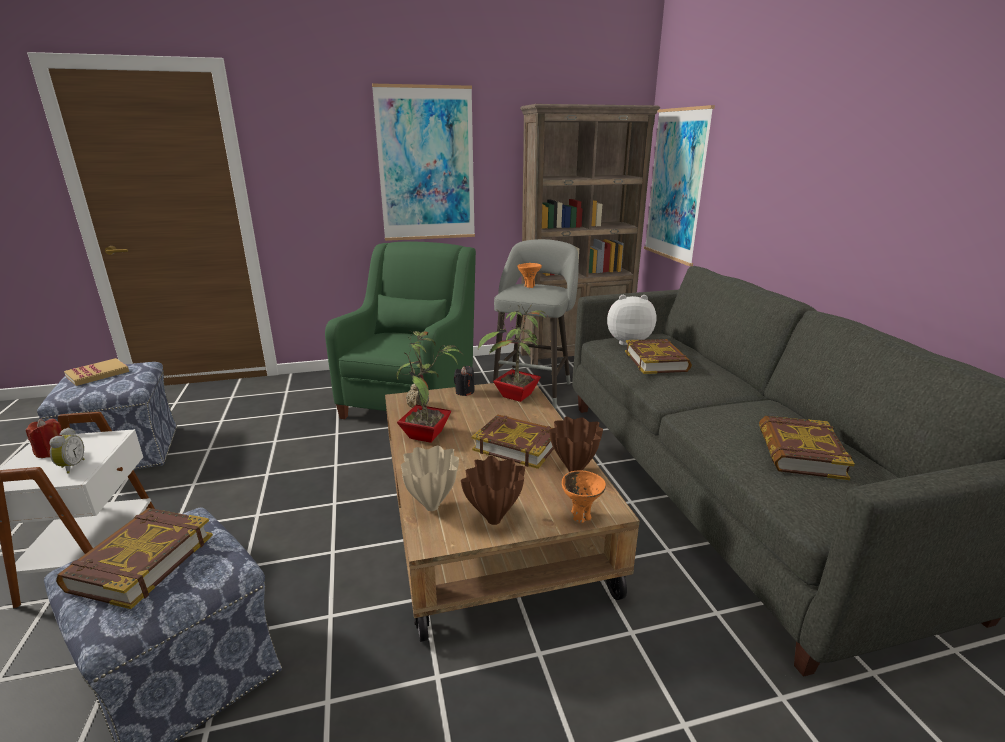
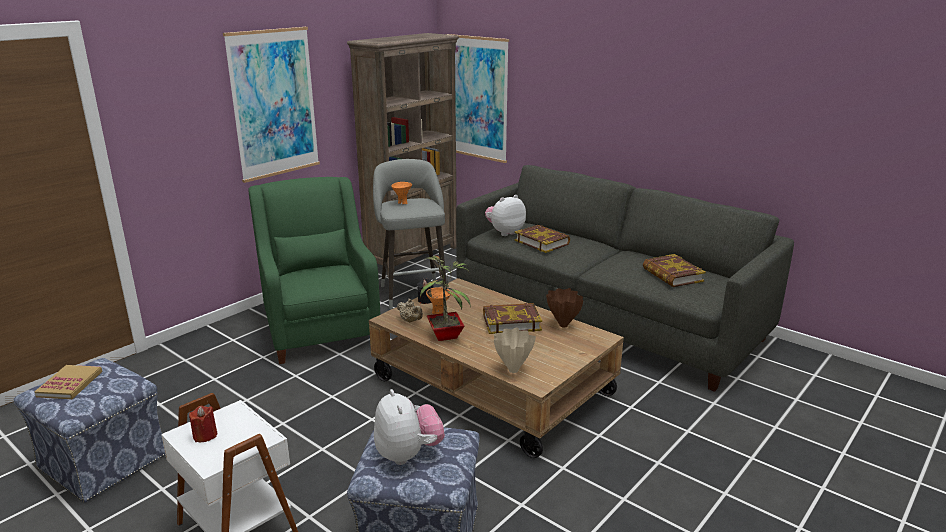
camera: 35 degrees left, 0 degrees up
alarm clock [49,427,84,474] -> none
book [56,508,213,609] -> plush toy [374,389,445,465]
brown vase [461,456,525,525] -> none
potted plant [478,304,547,402] -> none
orange bowl [562,470,606,523] -> orange bowl moved to [426,288,450,314]

